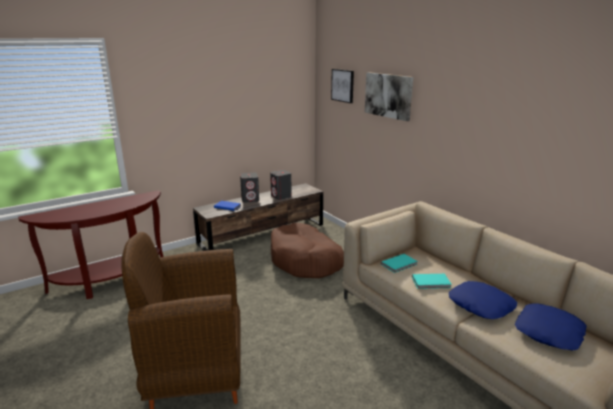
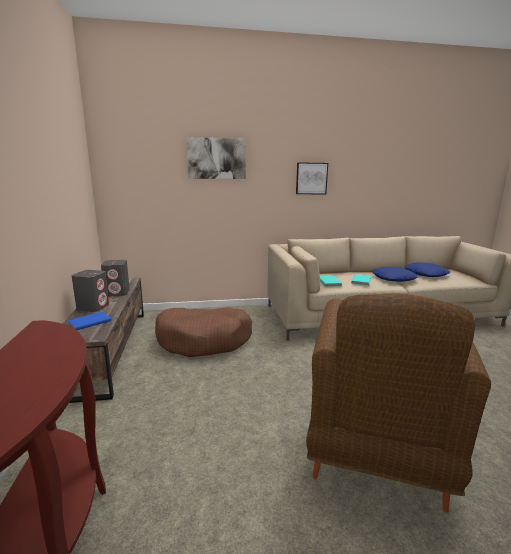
camera: 65 degrees left, 5 degrees down
picture [331,69,354,103] -> picture moved to [296,162,328,194]

